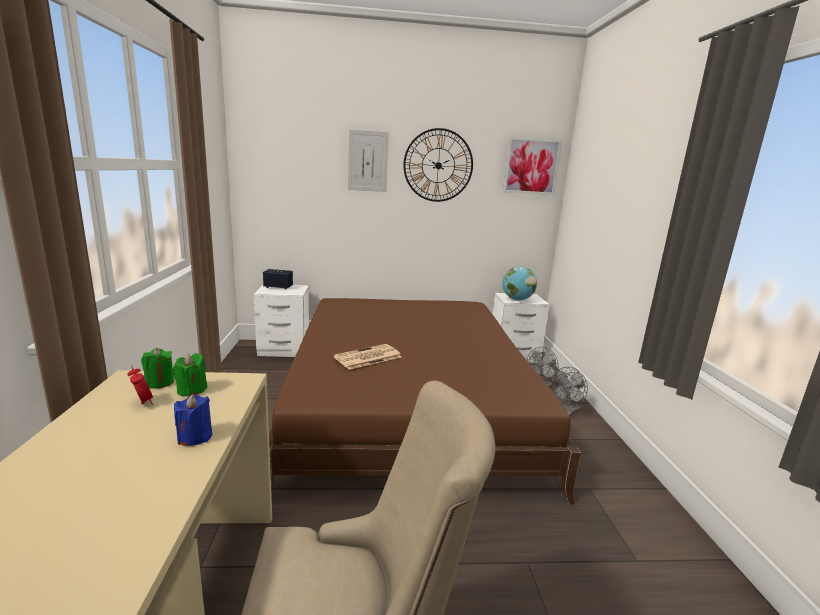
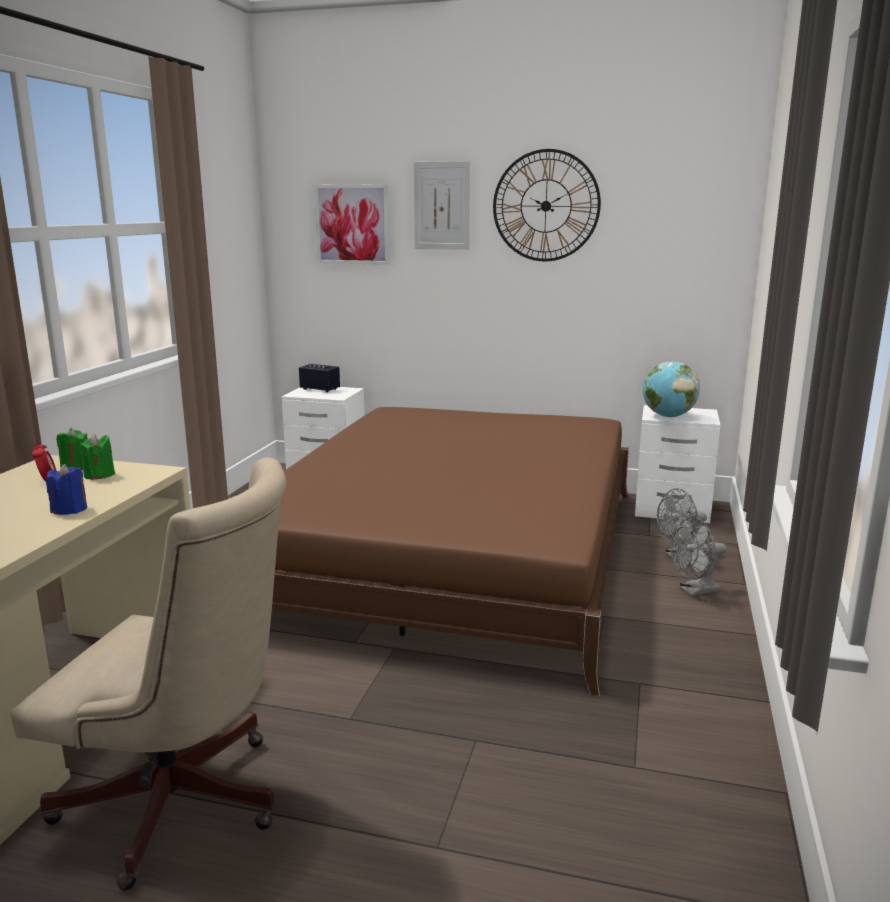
camera: 20 degrees right, 0 degrees up
newspaper [333,344,401,370] -> none
picture [503,137,562,195] -> picture moved to [314,184,390,265]

